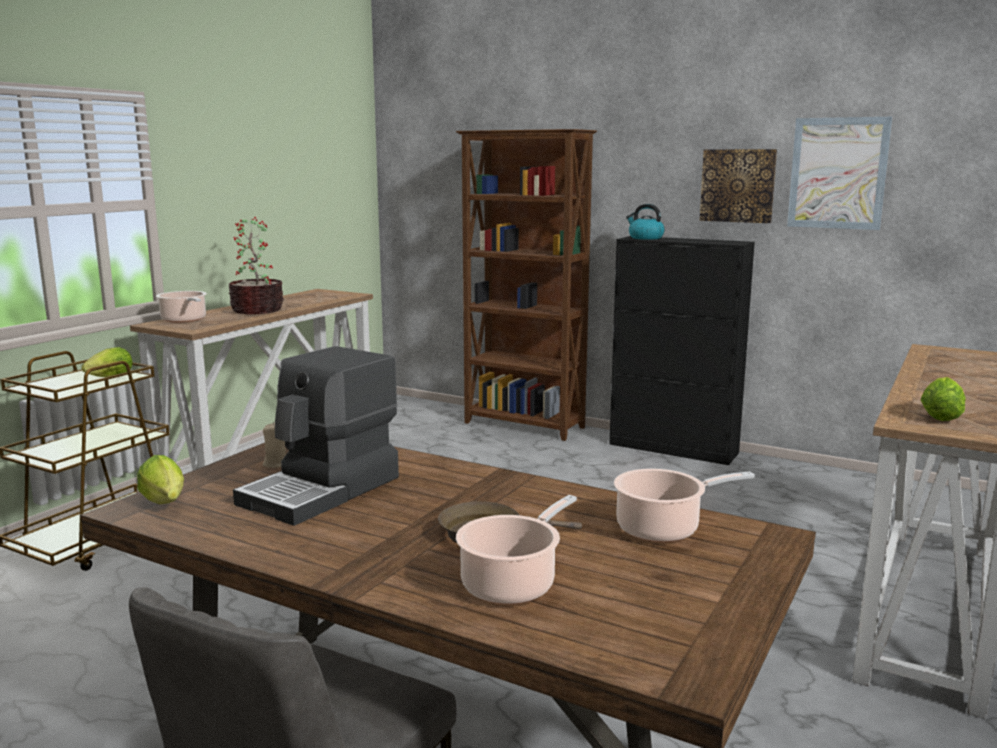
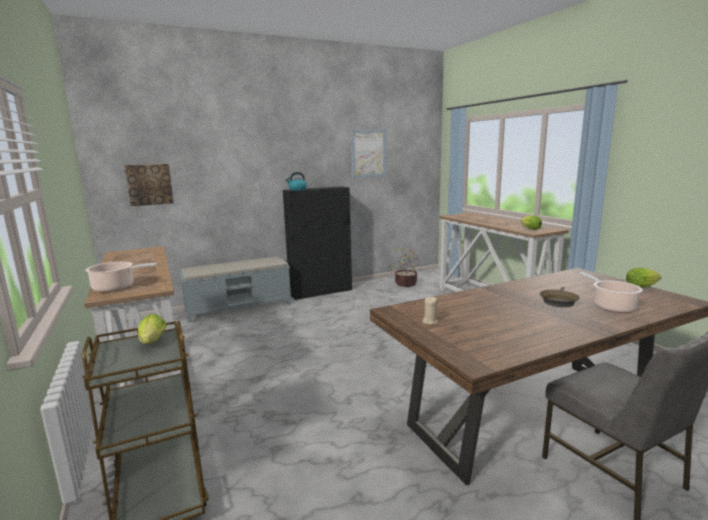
camera: 55 degrees left, 0 degrees up
lettuce [137,455,184,504] -> lettuce moved to [626,268,662,288]
potted plant [229,217,284,314] -> potted plant moved to [390,247,418,287]
coffee machine [233,346,399,526] -> none
brown bookcase [456,129,597,441] -> grey bench [179,256,291,323]
cooking pot [614,468,755,542] -> none
picture [699,149,777,223] -> picture moved to [124,164,174,206]

